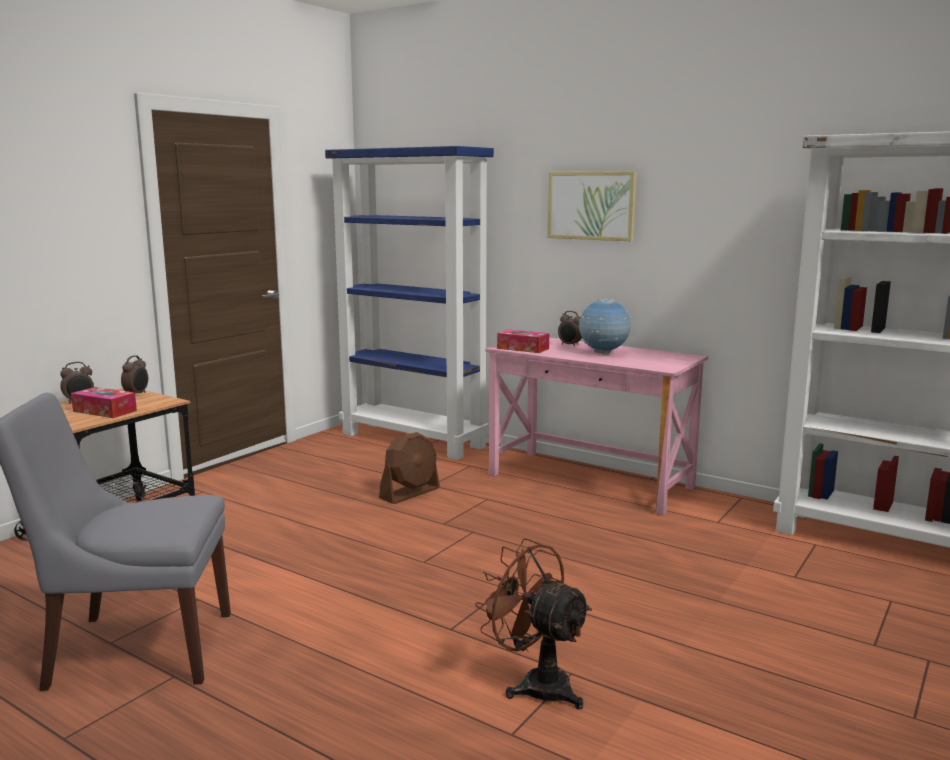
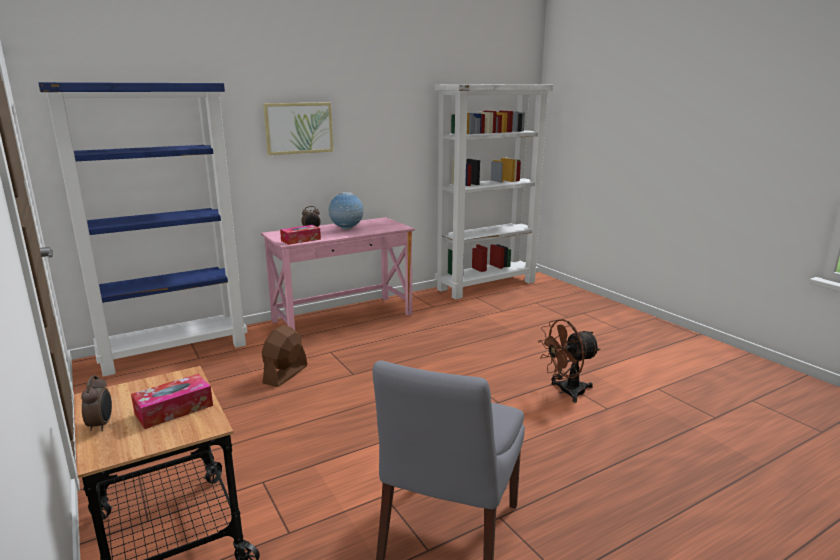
camera: 65 degrees left, 5 degrees up
alarm clock [121,355,148,393] -> none
brown fan [379,432,440,504] -> brown fan turned 135 degrees counterclockwise [262,325,307,387]

